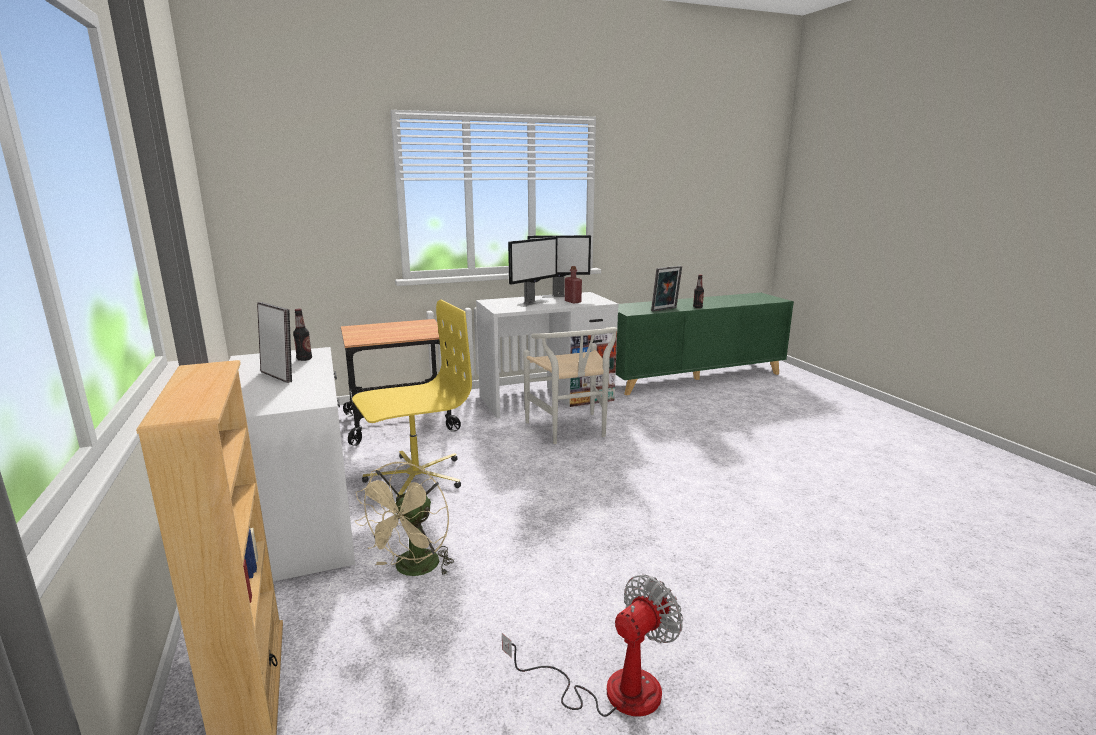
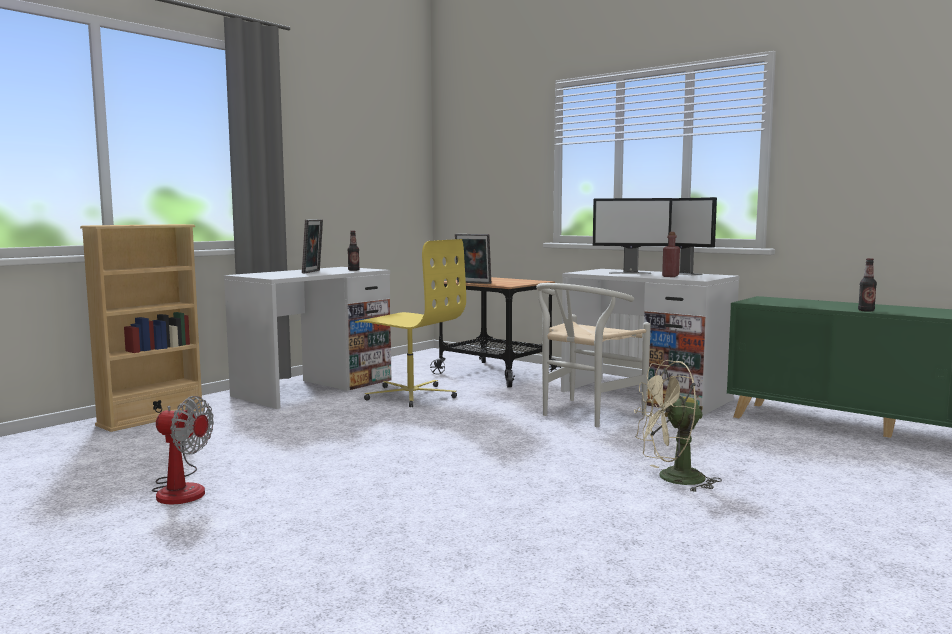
camera: 60 degrees right, 10 degrees down
beige fan [355,462,454,576] -> beige fan moved to [634,360,722,492]
picture frame [651,266,682,312] -> picture frame moved to [455,234,491,284]

